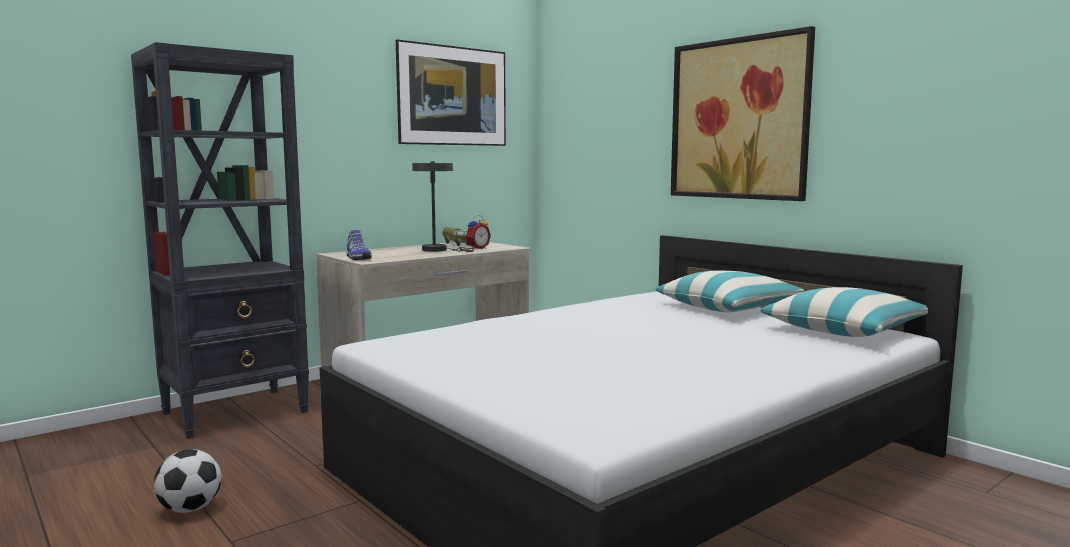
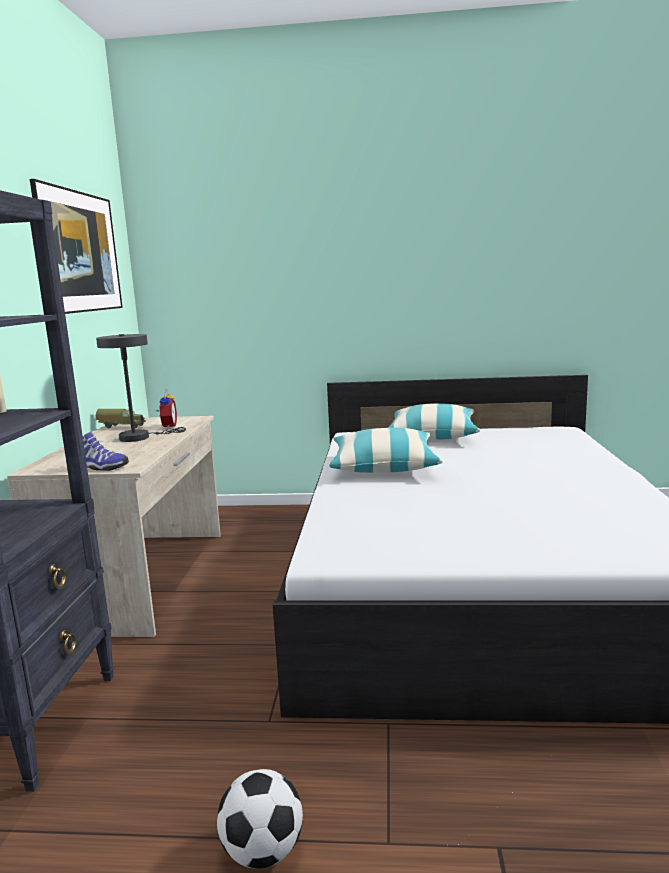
camera: 45 degrees left, 5 degrees up
picture [671,26,815,201] -> none
pillow [761,287,928,337] -> pillow moved to [329,428,443,473]

